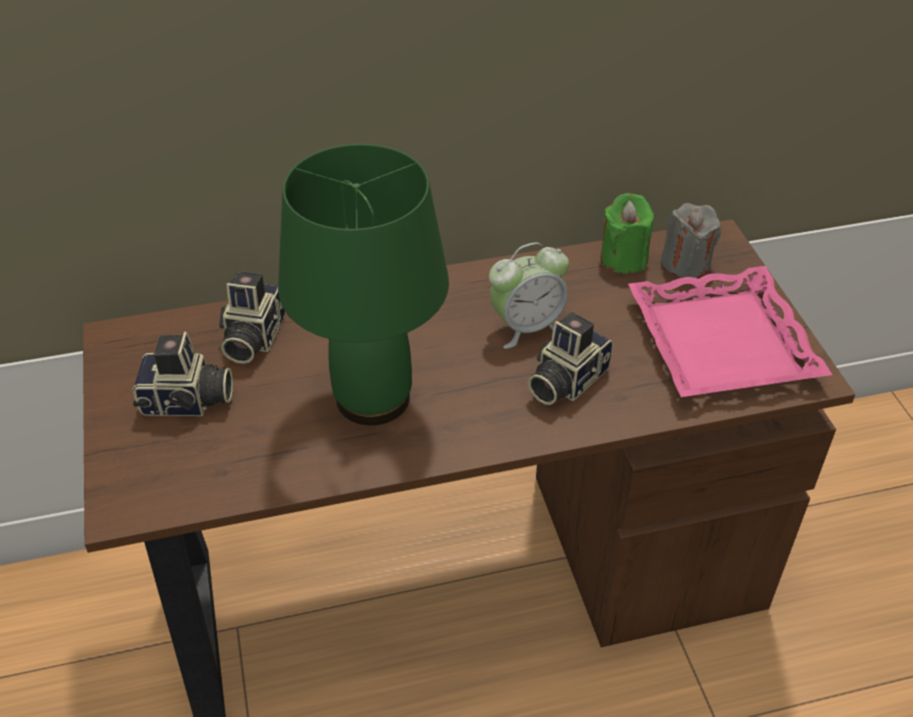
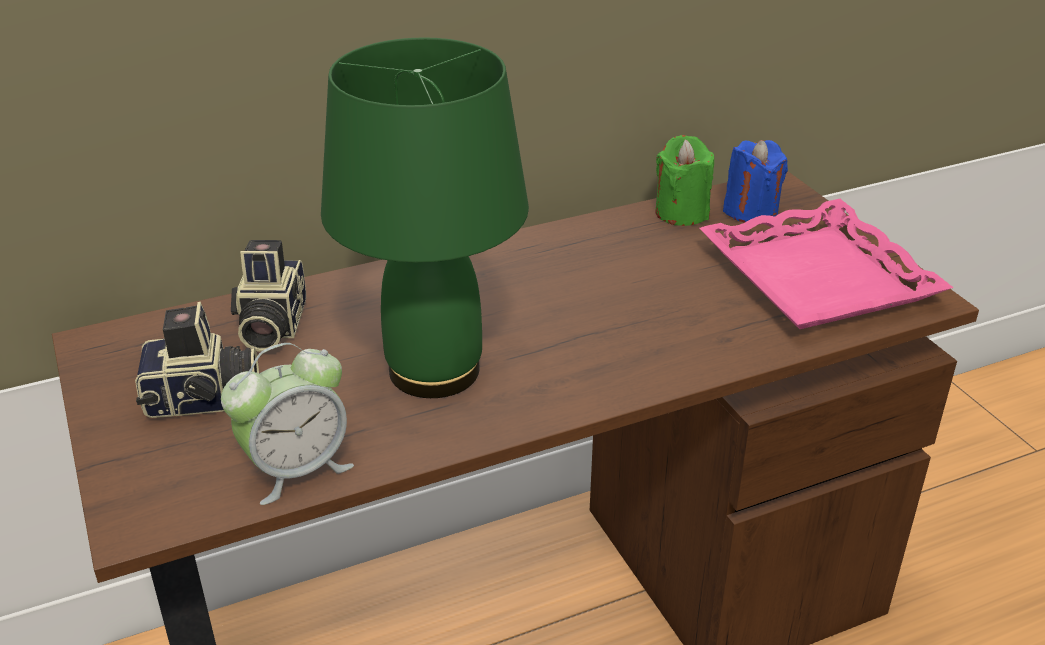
camera: 10 degrees left, 10 degrees down
alarm clock [489,242,569,349] -> alarm clock moved to [221,343,354,505]
camera [528,312,613,405] -> none
grey candle [661,203,721,278] -> blue candle [723,140,788,223]

